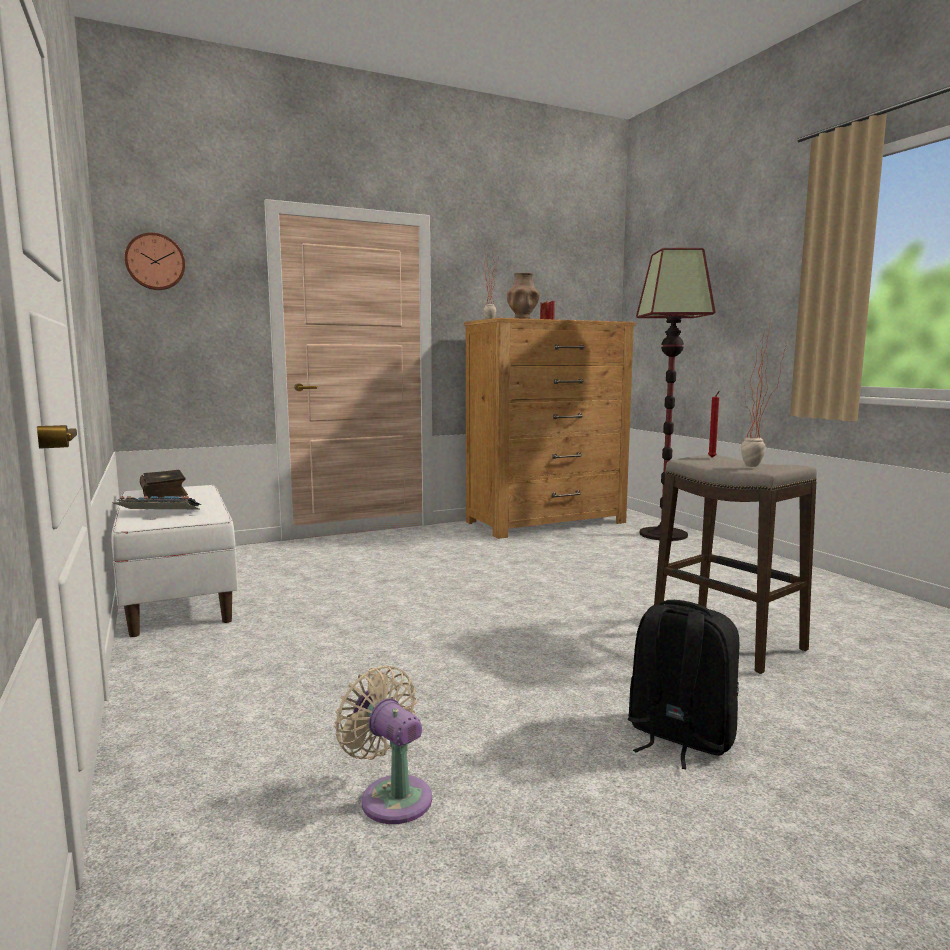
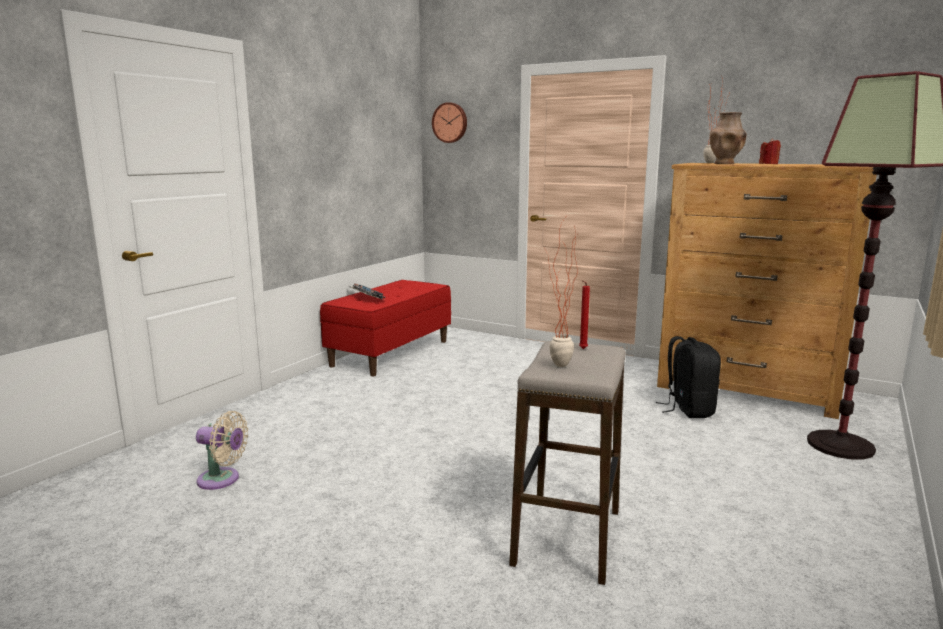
camera: 55 degrees right, 5 degrees up
white bench [111,485,238,637] -> red bench [320,280,451,376]
book [140,470,188,498] -> none
beige fan [334,666,432,824] -> beige fan turned 90 degrees clockwise [196,411,248,490]
black backpack [628,600,740,769] -> black backpack moved to [656,336,721,418]

